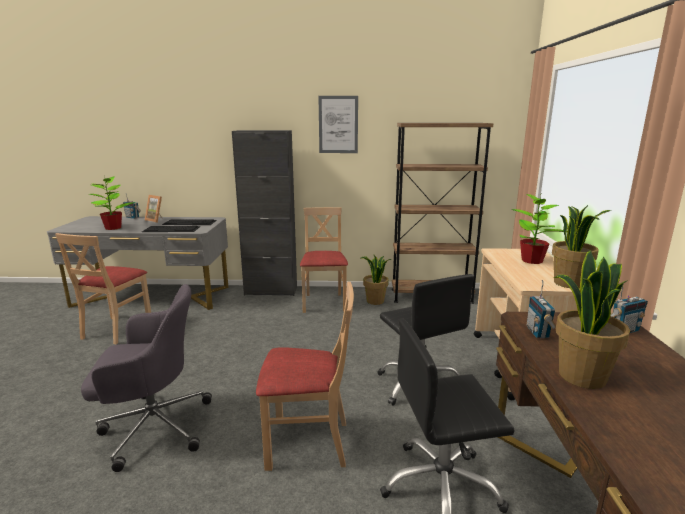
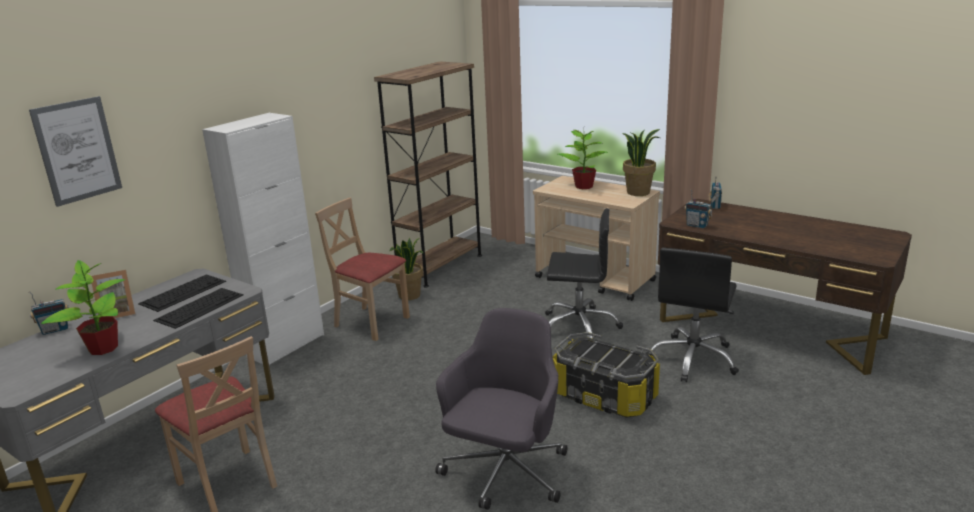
camera: 55 degrees left, 5 degrees up
black cabinet [232,130,297,296] -> white cabinet [202,113,324,365]
beige chair [256,282,354,471] -> storage box [553,332,660,418]
picture [318,96,358,153] -> picture moved to [29,96,122,207]
potted plant [554,250,630,389] -> none

